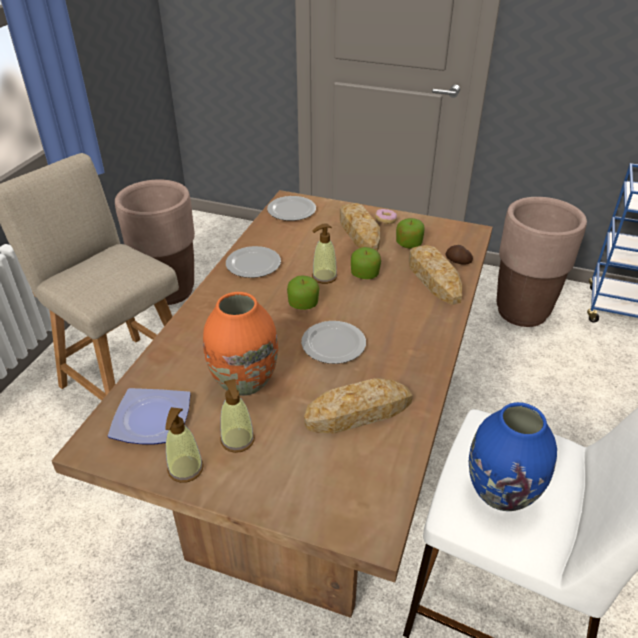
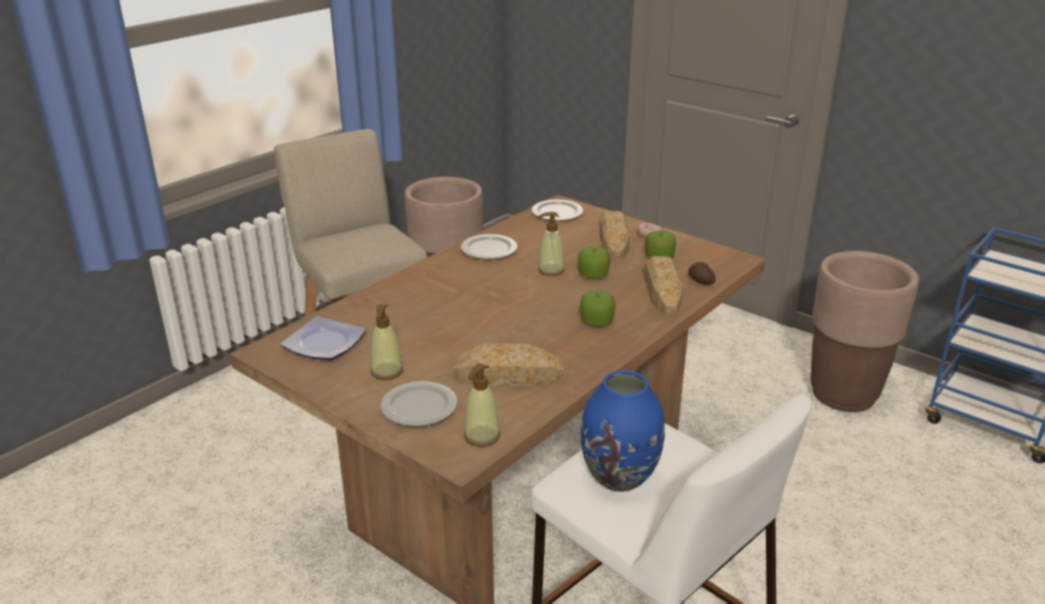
camera: 20 degrees right, 10 degrees down
soap dispenser [165,407,204,483] -> soap dispenser moved to [464,363,500,447]
orange vase [203,292,278,396] -> none
apple [287,275,319,310] -> apple moved to [580,290,616,326]
plate [301,321,366,364] -> plate moved to [381,381,457,427]

